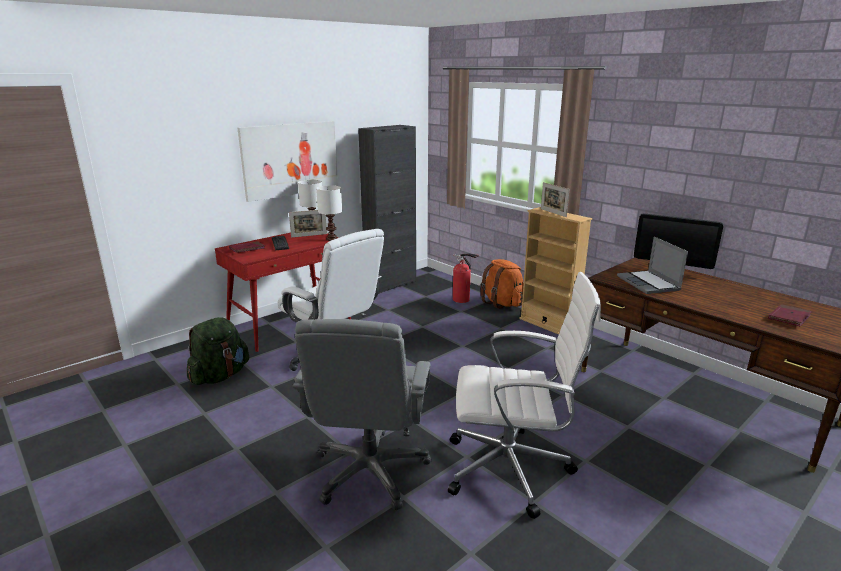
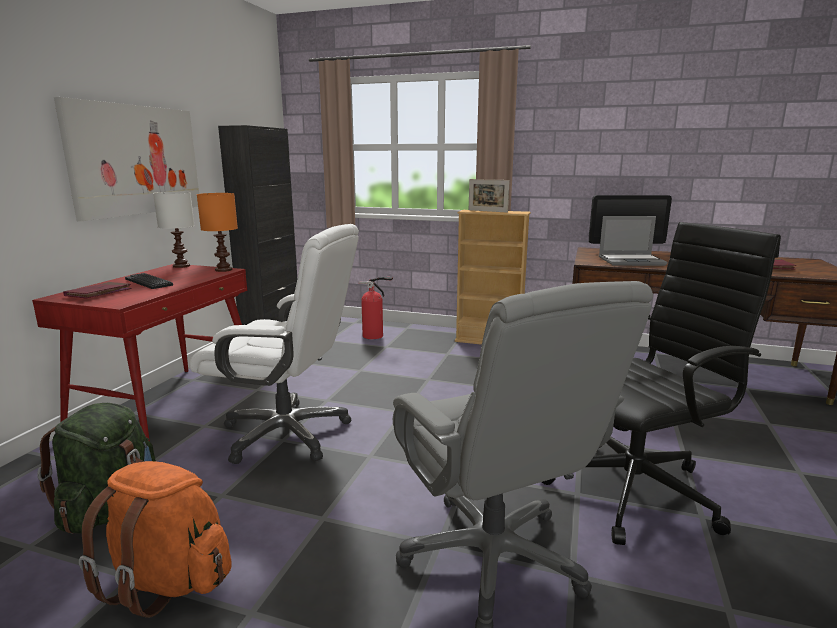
camera: 30 degrees left, 5 degrees down
picture frame [289,210,327,238] -> none
white table lamp [316,185,342,241] -> orange table lamp [197,193,238,272]
white office chair [448,272,601,519] -> black office chair [542,222,781,545]
orange backpack [480,259,523,309] -> orange backpack moved to [79,461,231,618]
laptop [617,236,688,294] -> laptop turned 45 degrees counterclockwise [599,216,667,266]

